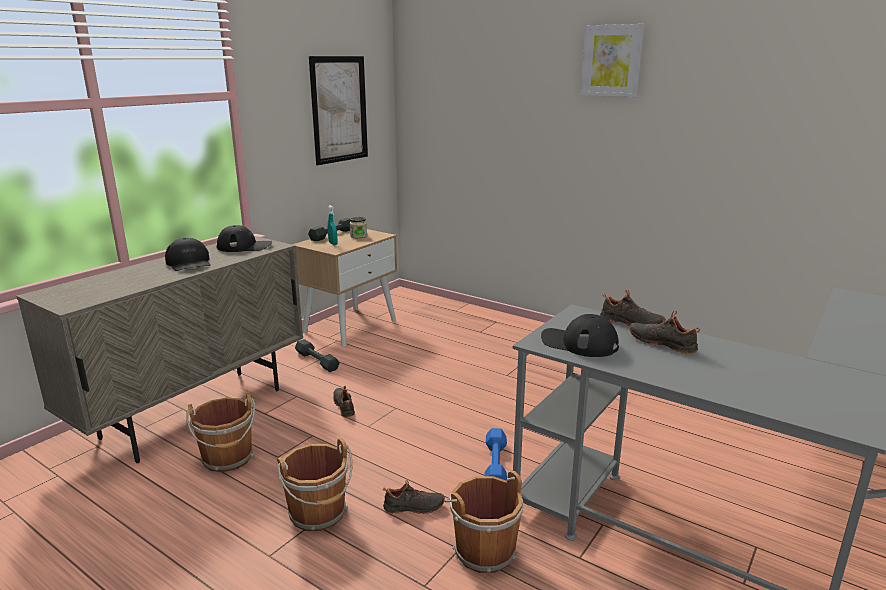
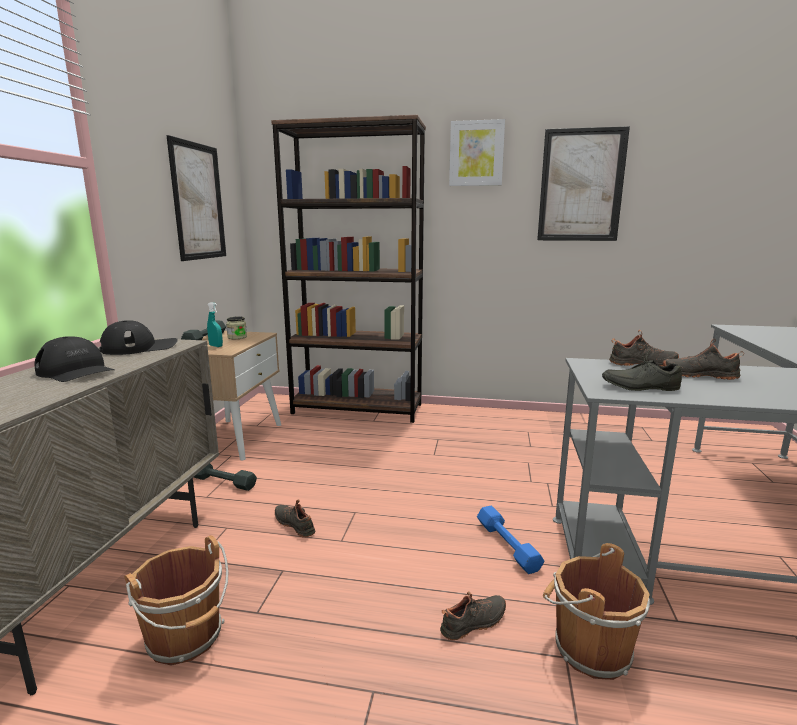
camera: 25 degrees left, 5 degrees down
brown bucket [277,438,352,531] -> none
black cap [541,314,619,357] -> grey shoe [602,347,682,391]
none -> brown bookcase [271,115,426,423]
none -> picture [537,126,630,241]

